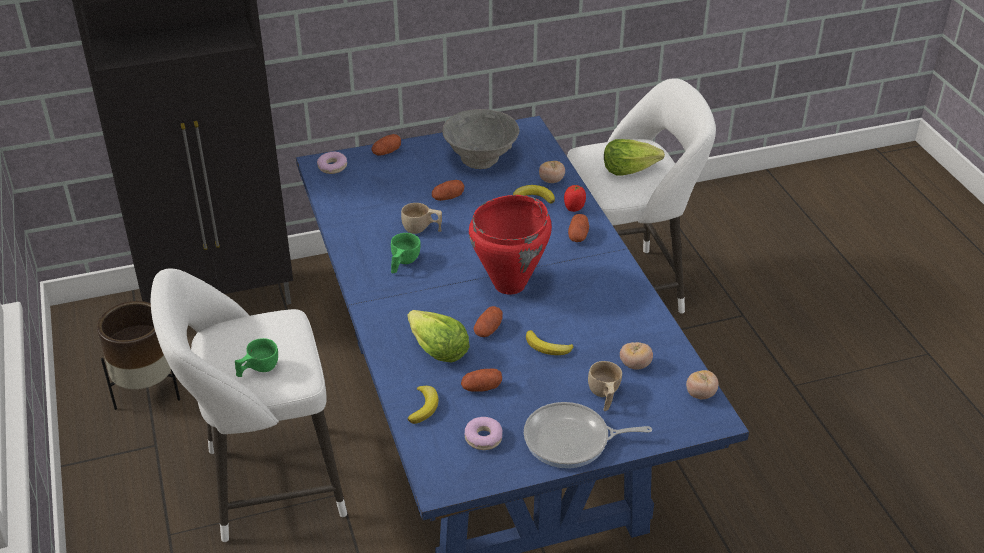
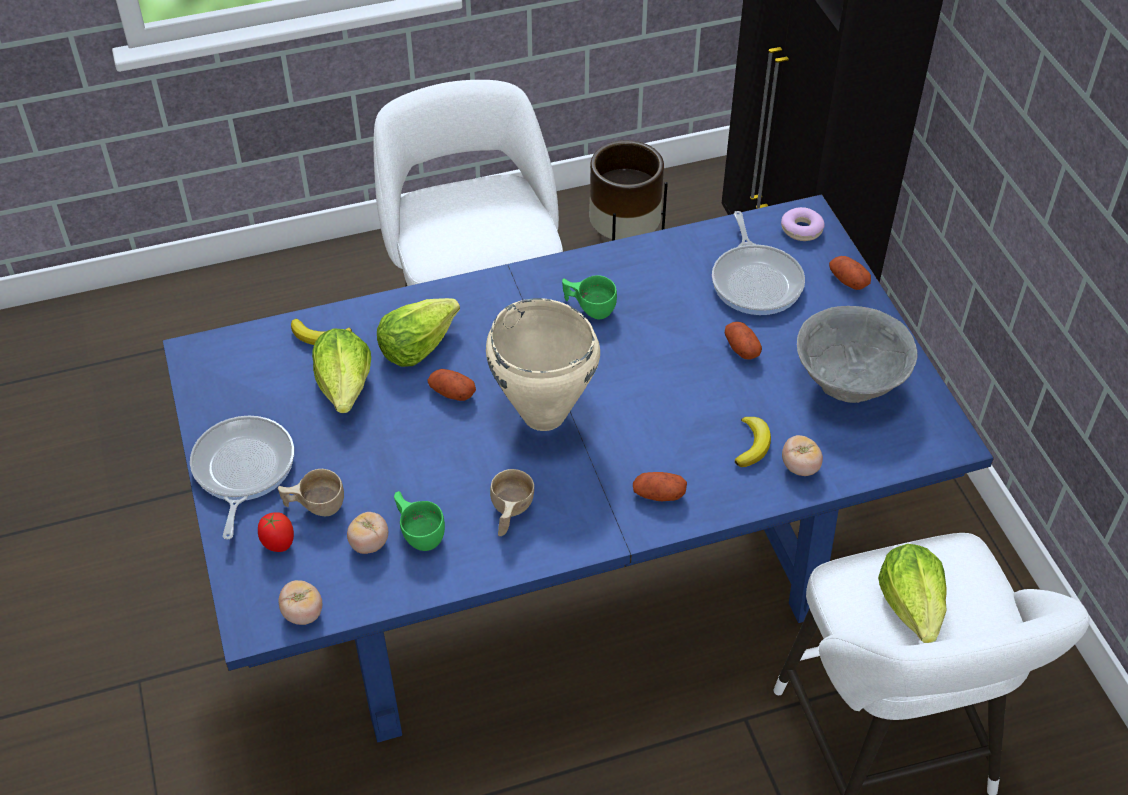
camera: 90 degrees right, 10 degrees up
green cup [235,338,278,377] -> green cup moved to [394,491,445,551]
beige cup [401,203,442,234] -> beige cup moved to [490,469,534,536]
potato [461,369,502,392] -> lettuce [312,328,371,413]
donut [465,417,503,450] -> none
red cooking pot [469,195,552,295] -> beige cooking pot [486,298,600,431]
banana [526,330,574,355] -> none
tomato [564,185,586,212] -> tomato moved to [258,512,294,552]
none -> frying pan [712,211,805,315]

